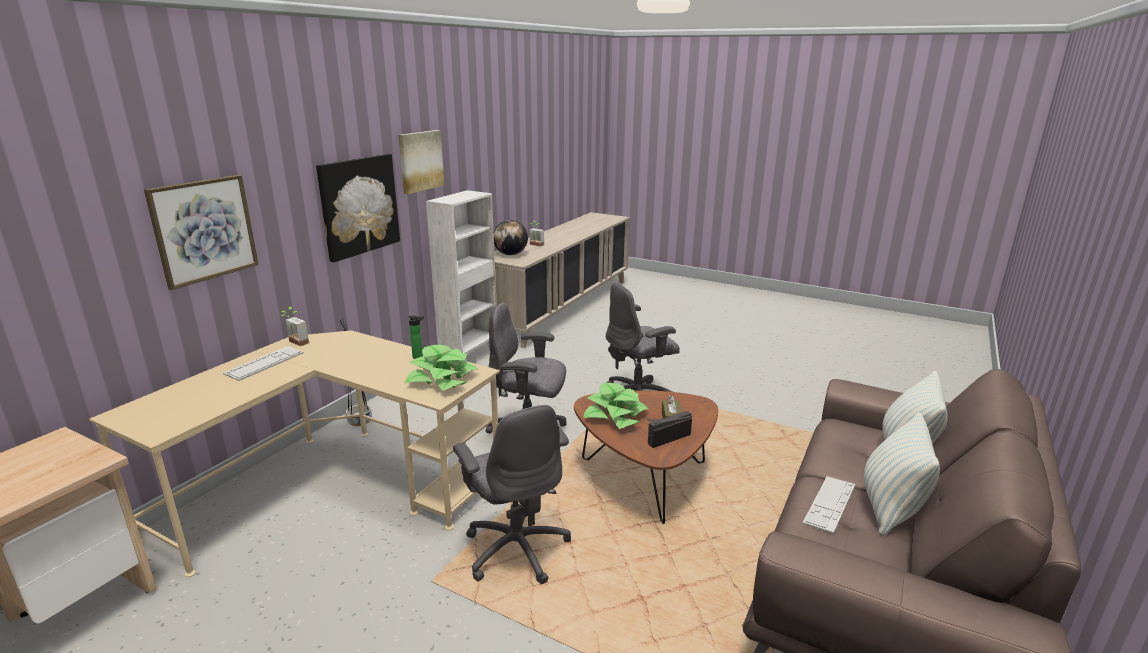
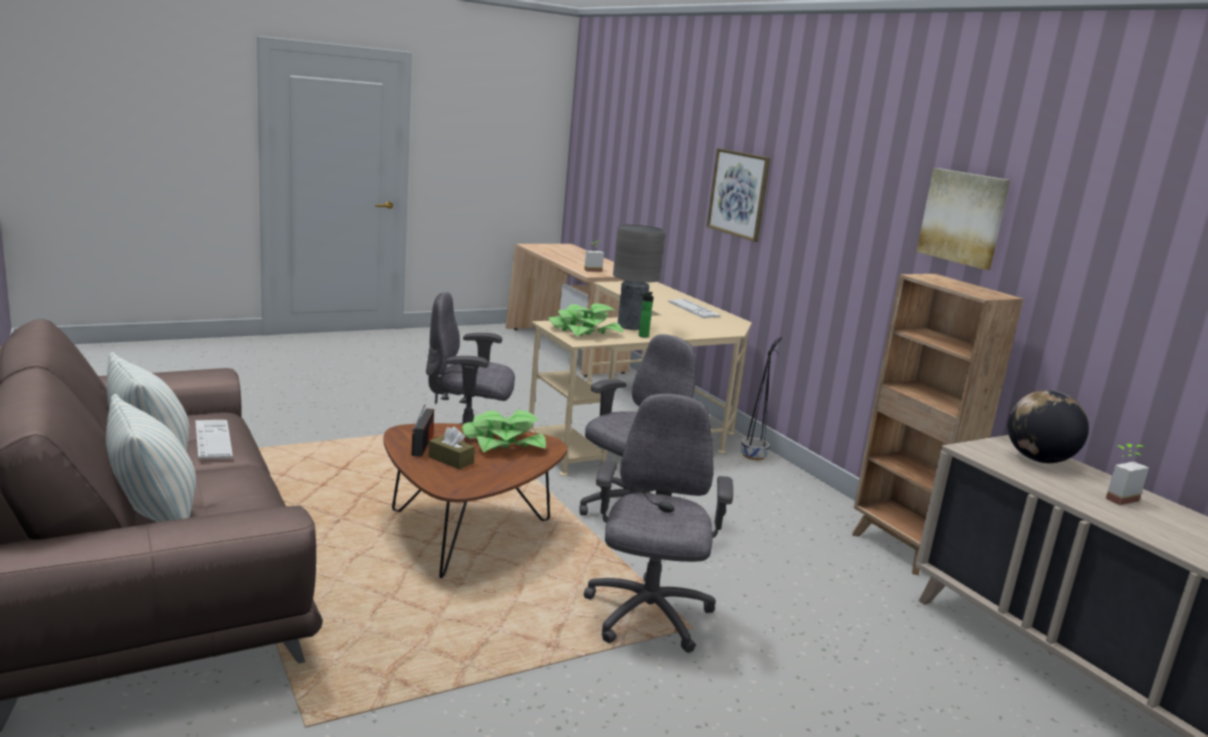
camera: 120 degrees right, 5 degrees down
potted plant [281,307,309,346] -> potted plant moved to [584,241,604,272]
picture [316,154,400,262] -> none
white bookcase [426,190,497,361] -> brown bookcase [852,274,1024,575]
none -> grey table lamp [613,224,666,330]

